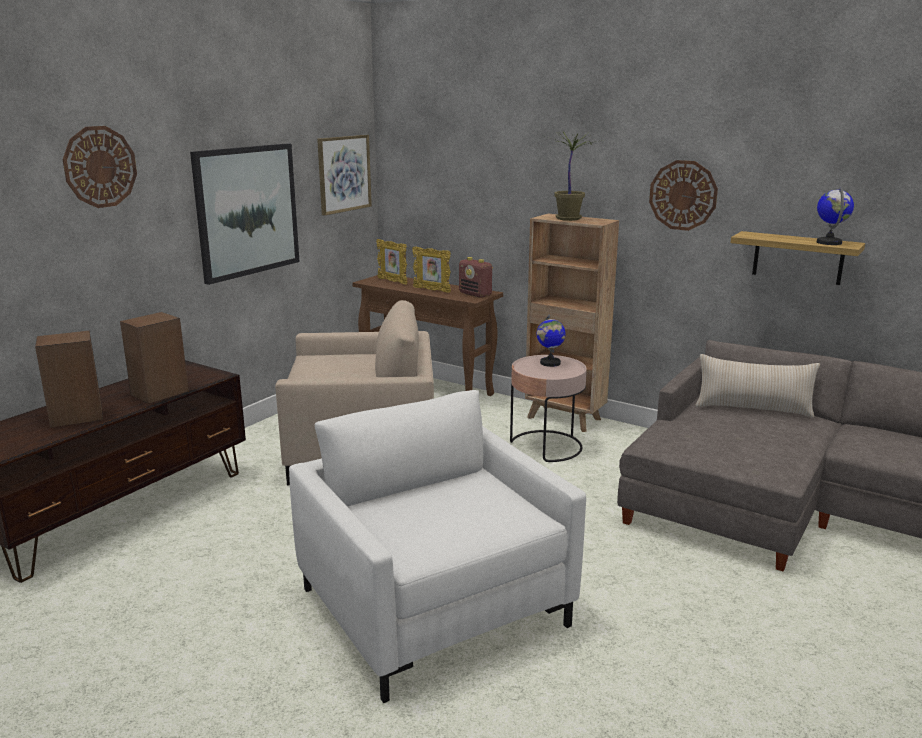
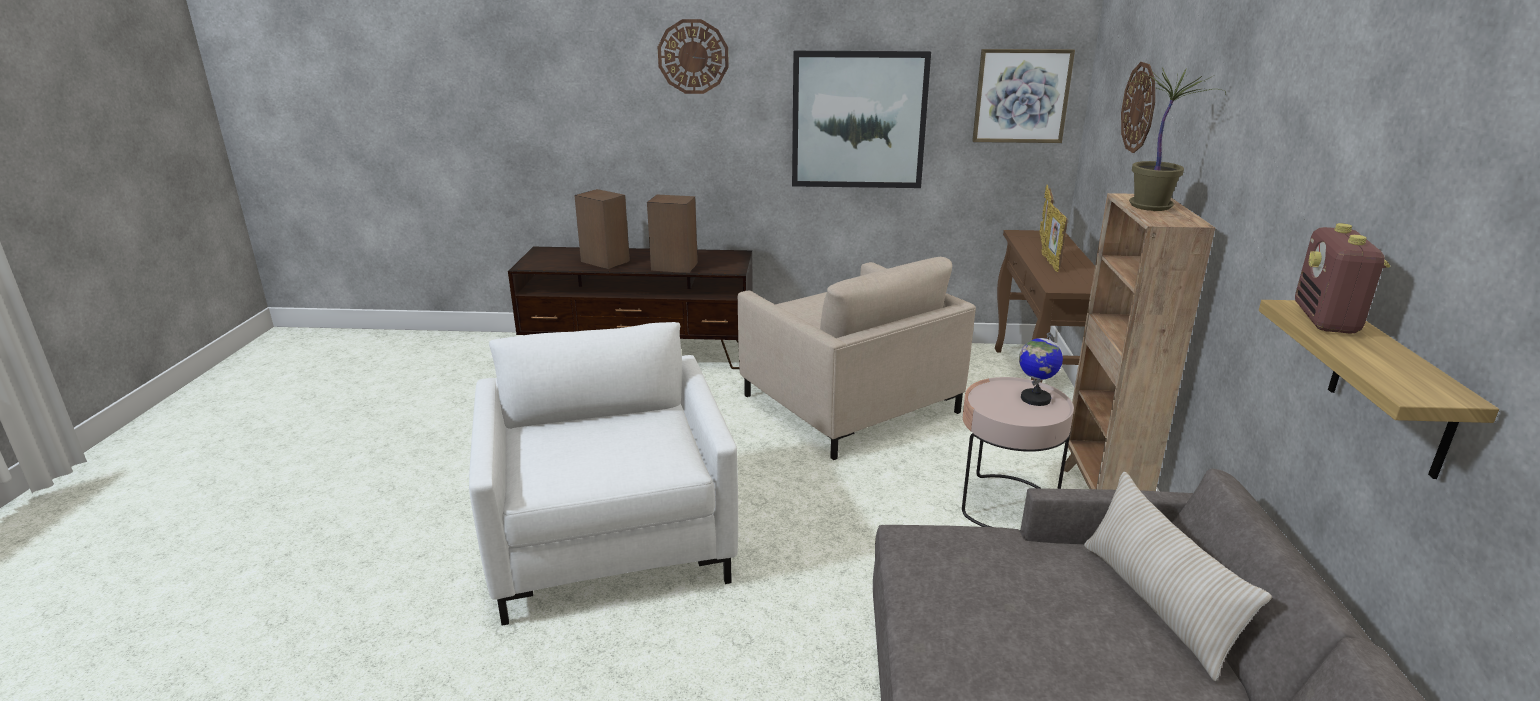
camera: 60 degrees right, 5 degrees up
white armchair [289,390,586,703] -> white armchair turned 45 degrees counterclockwise [469,322,738,626]
radio [459,257,493,298] -> radio moved to [1295,223,1390,334]
wall clock [649,160,718,231] -> wall clock moved to [1121,62,1155,153]
globe [817,186,854,245] -> none

